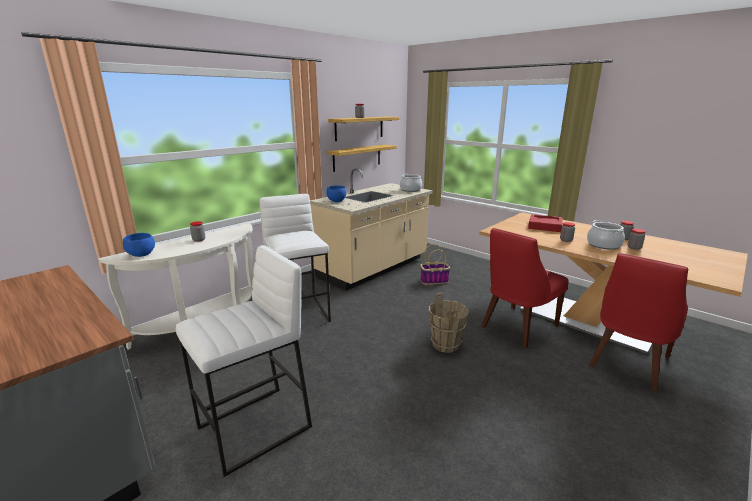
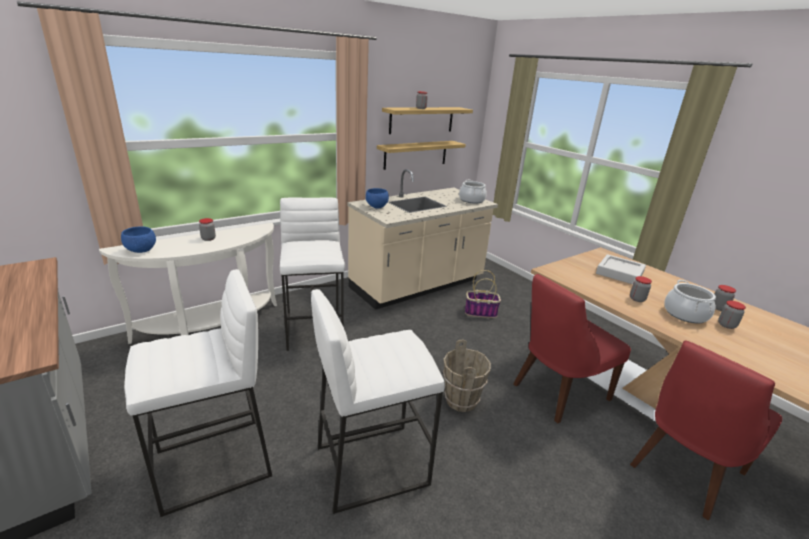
camera: 10 degrees right, 5 degrees up
red tray [528,214,563,232] -> grey tray [596,254,646,284]
none -> white stool [311,289,445,514]

